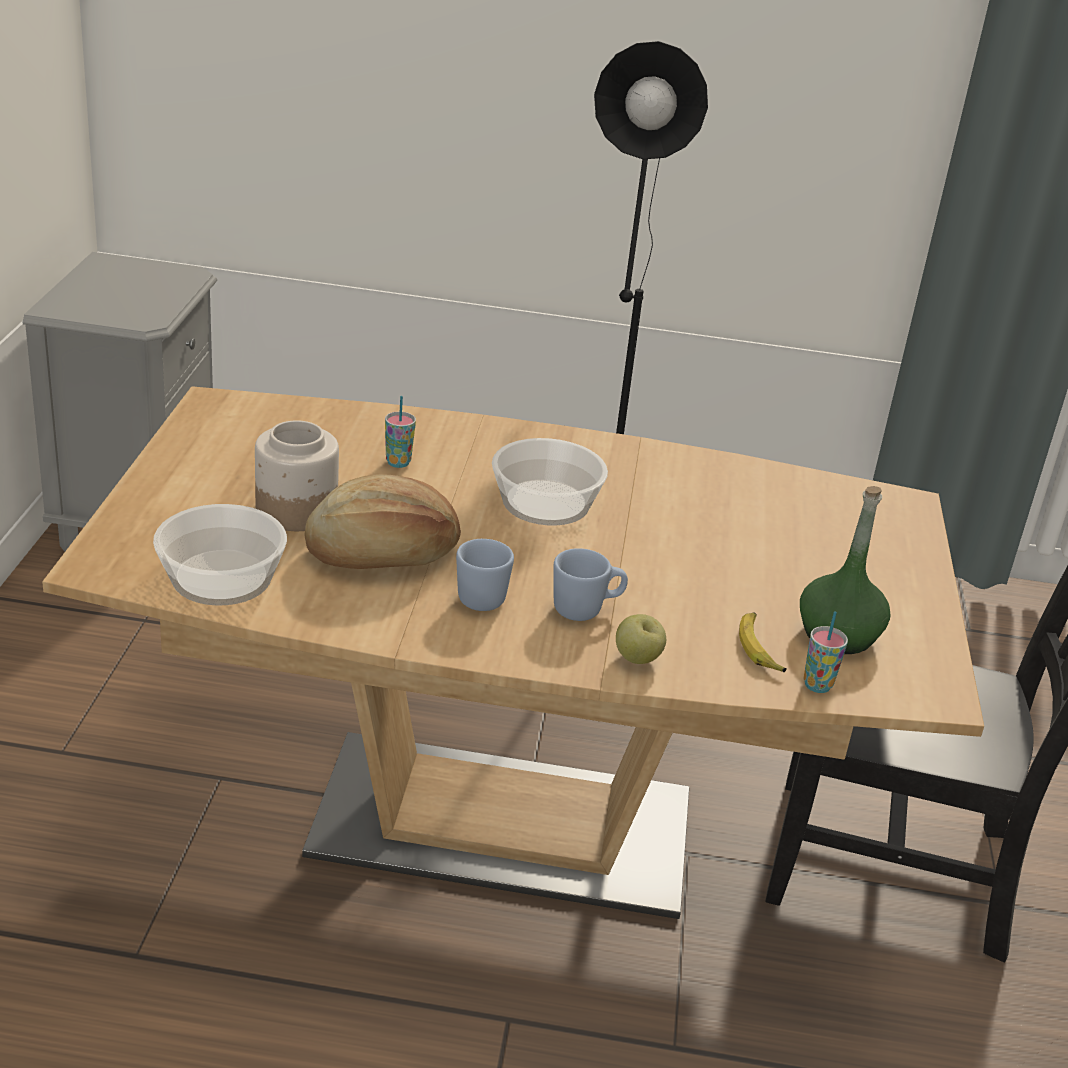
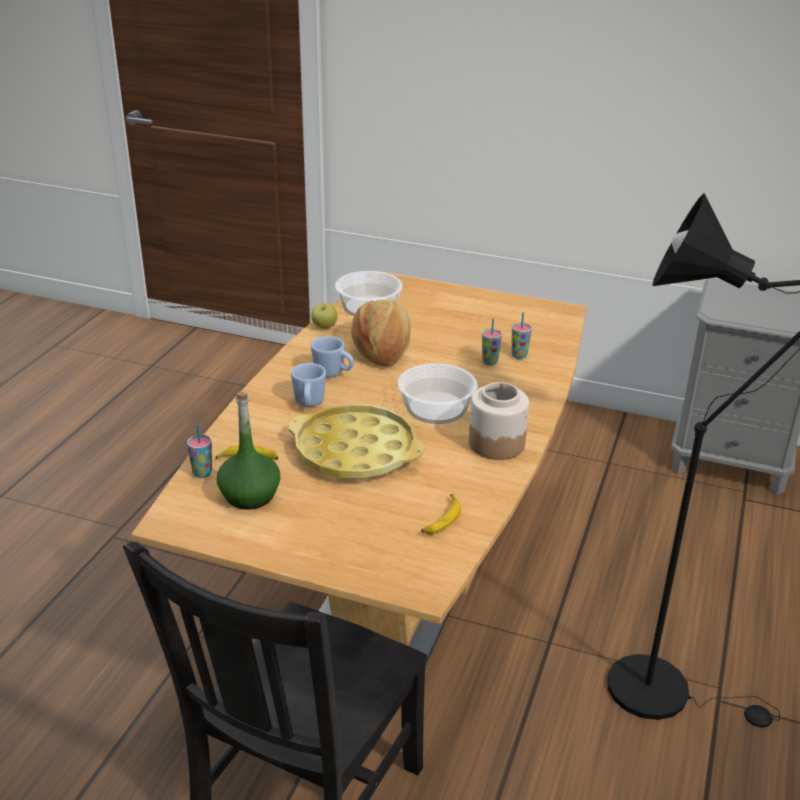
camera: 105 degrees right, 0 degrees up
jar [255,420,339,531] -> jar moved to [469,382,529,460]
apple [616,614,666,664] -> apple moved to [311,303,337,329]
none -> yellow tray [289,404,424,479]
none -> banana [421,494,461,535]
none -> cup [511,312,532,359]

